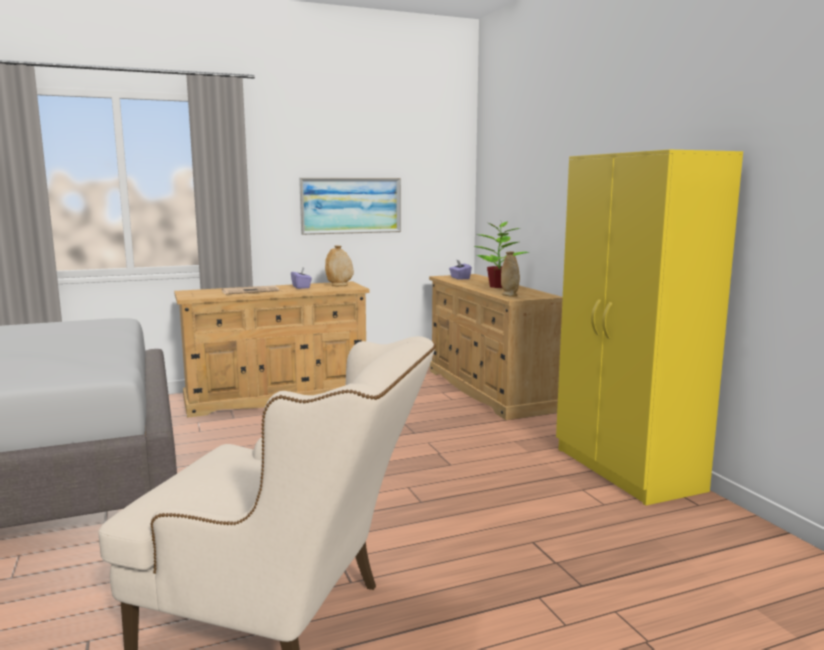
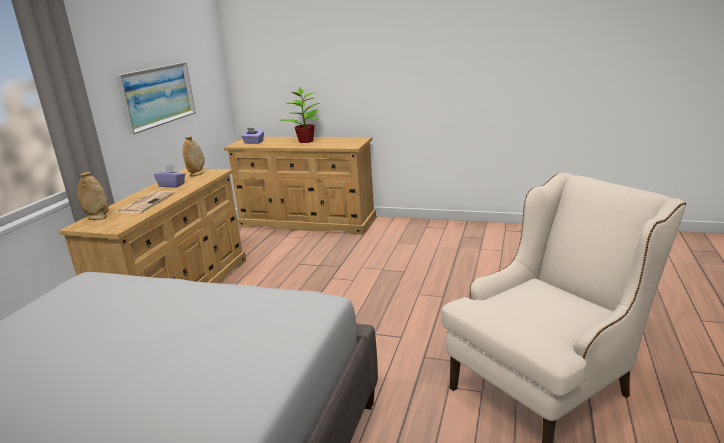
camera: 50 degrees left, 10 degrees up
beige vase [501,251,520,297] -> beige vase moved to [77,172,109,220]
yellow wardrobe [556,150,743,505] -> none

